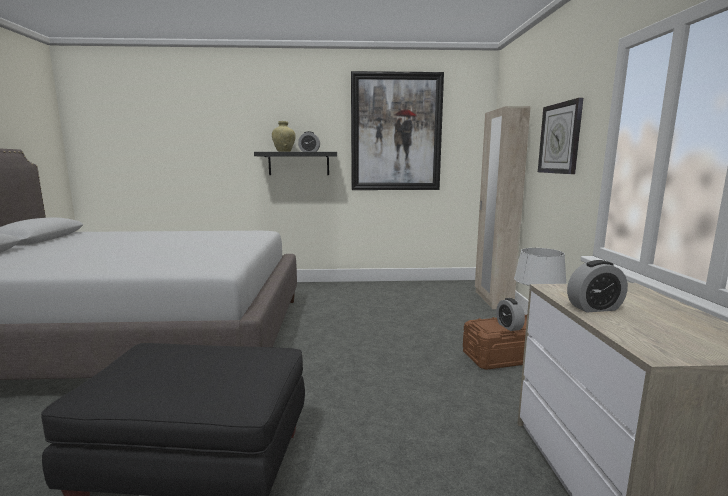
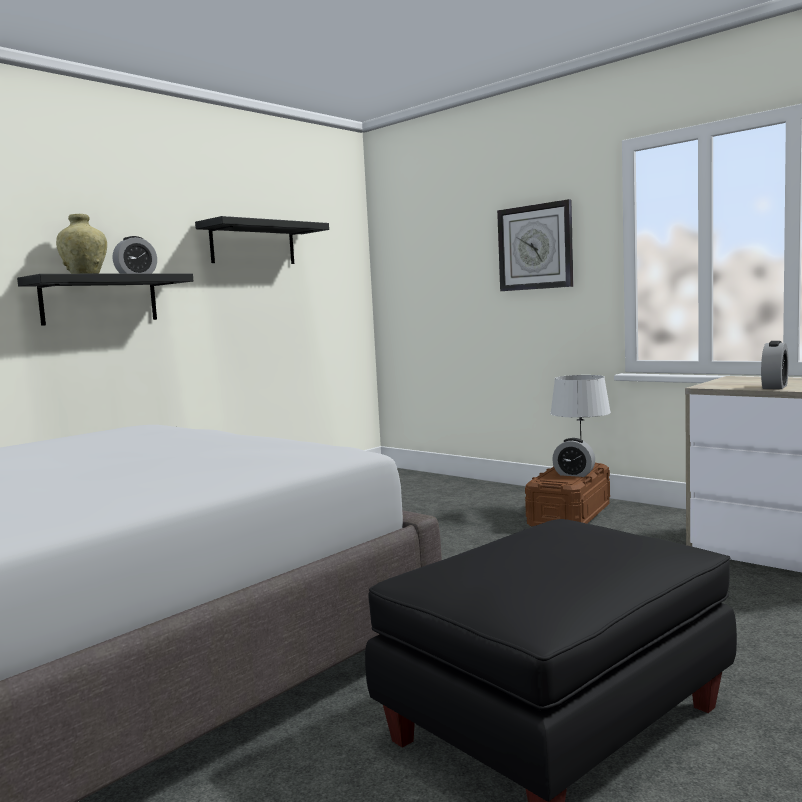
camera: 45 degrees left, 5 degrees down
picture [351,71,444,190] -> black shelf [195,216,329,264]
beige wardrobe [475,106,531,309] -> none

